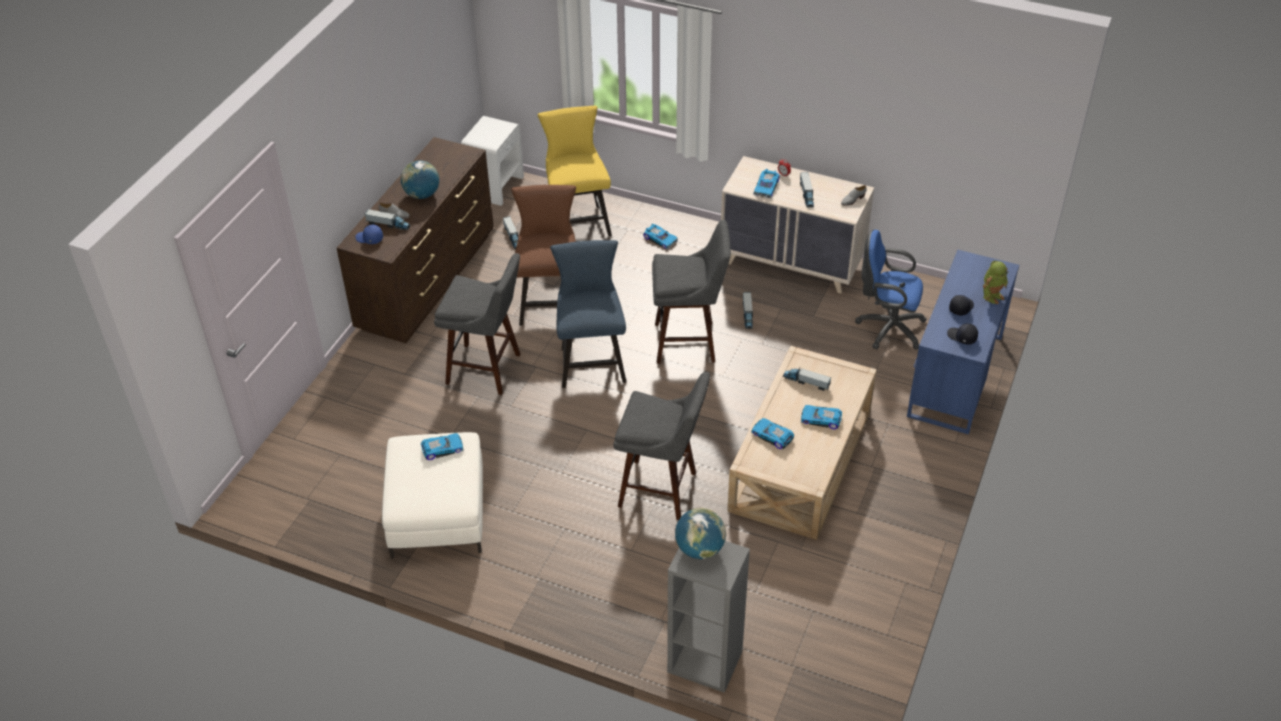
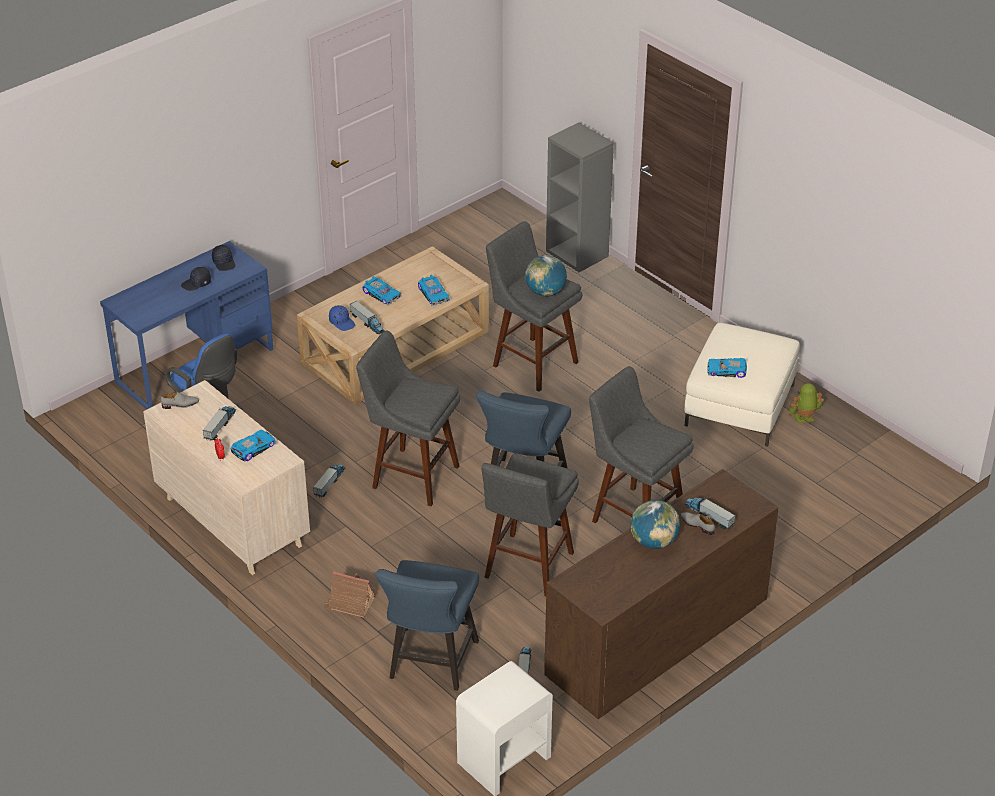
camera: 155 degrees left, 5 degrees down
blue cap [355,225,383,244] -> blue cap moved to [329,305,355,331]
brown chair [511,185,576,326] -> grey stool [481,454,579,597]
yellow chair [538,106,612,236] -> blue chair [375,560,479,691]
toy car [643,224,678,250] -> toy house [324,572,376,618]
globe [675,508,726,559] -> globe moved to [525,255,567,297]
toy robot [983,261,1008,305] -> toy robot moved to [789,383,824,424]

